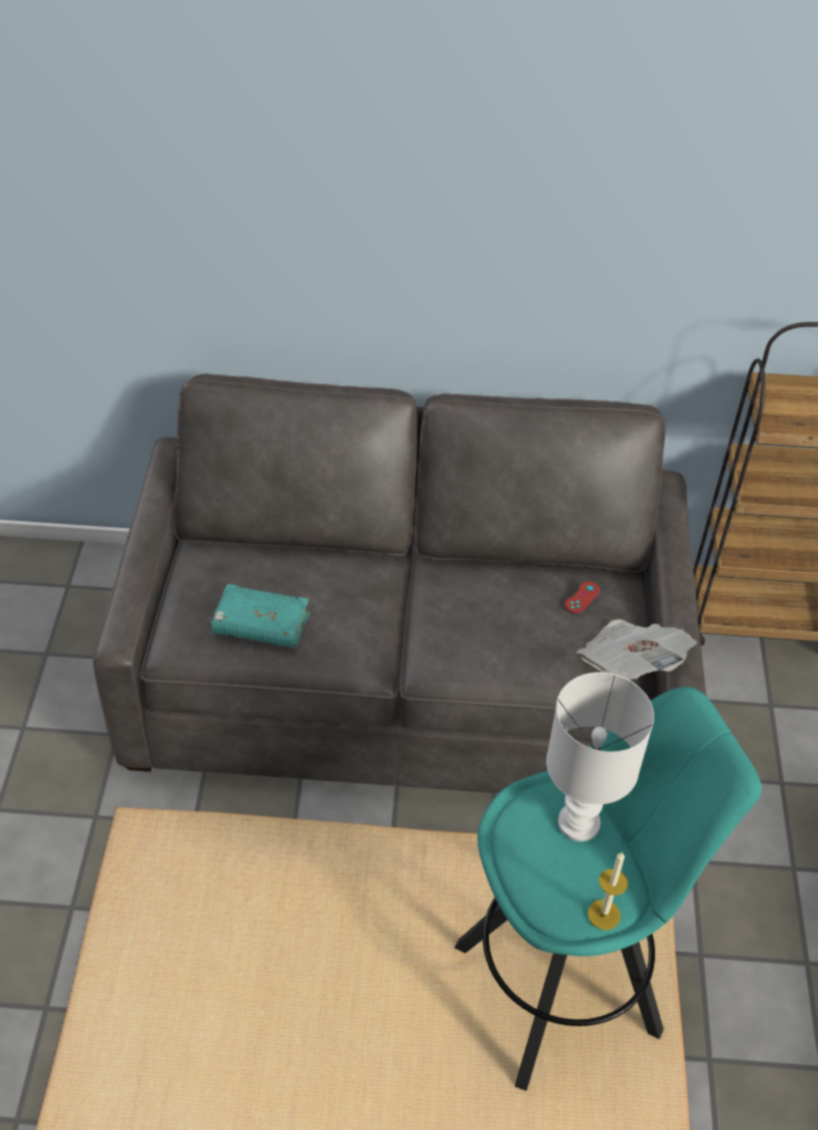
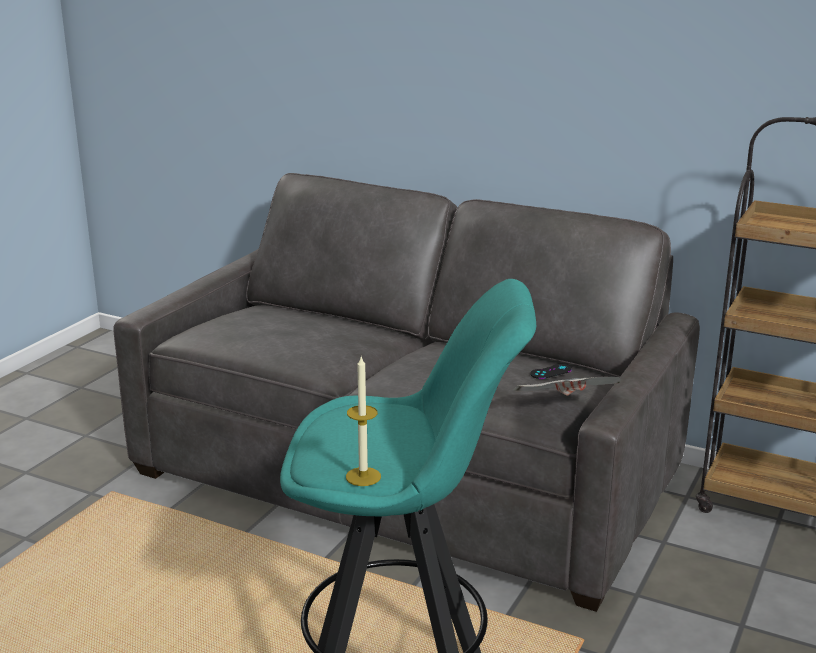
camera: 25 degrees right, 25 degrees down
turquoise book [211,584,310,648] -> none
white table lamp [546,672,654,841] -> none
red game controller [565,581,600,613] -> black game controller [530,364,572,379]

